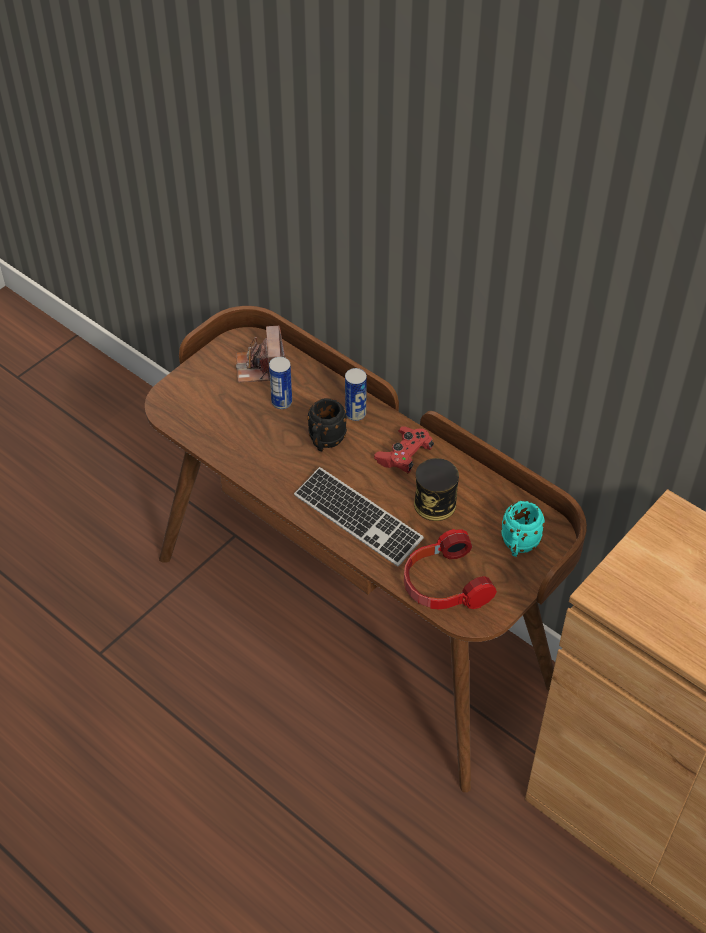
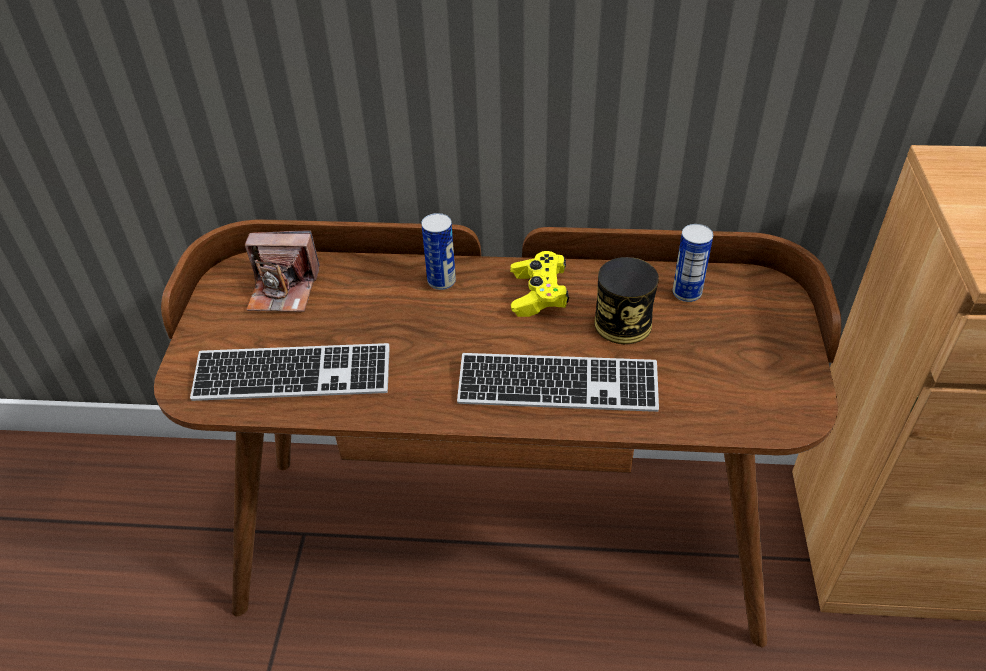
camera: 35 degrees left, 5 degrees down
camera [236,326,285,383] -> camera turned 45 degrees counterclockwise [245,230,320,312]
can [269,357,292,409] -> can moved to [673,224,713,302]
black mug [307,398,347,451] -> none
red game controller [374,426,434,473] -> yellow game controller [510,251,569,317]
headphones [404,529,497,609] -> none
turquoise mug [501,501,545,557] -> none
none -> keyboard [190,343,390,401]

